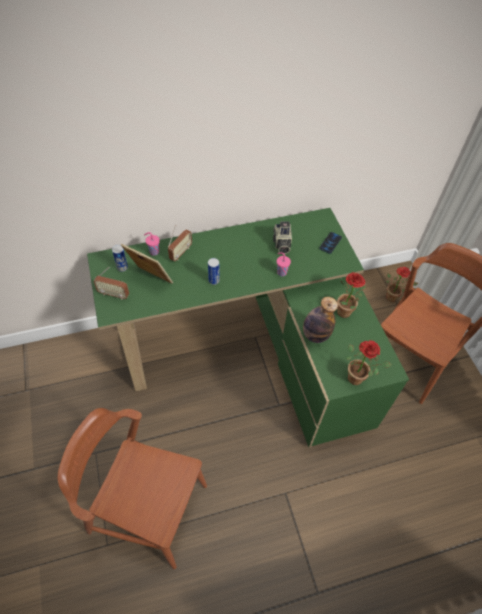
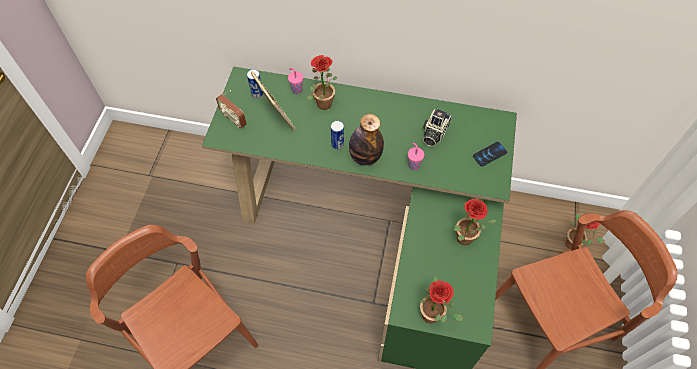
camera: 30 degrees right, 5 degrees up
radio [168,225,192,261] -> potted plant [308,55,338,110]
bottle [303,297,338,343] -> bottle moved to [349,114,384,166]

